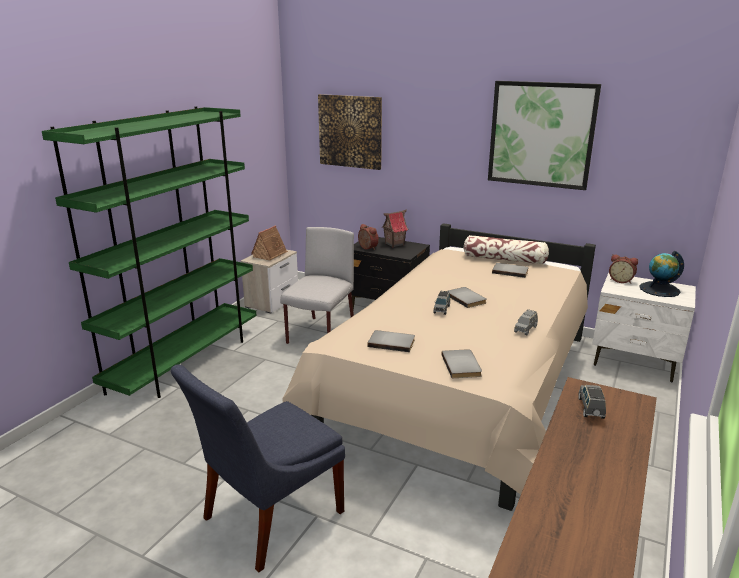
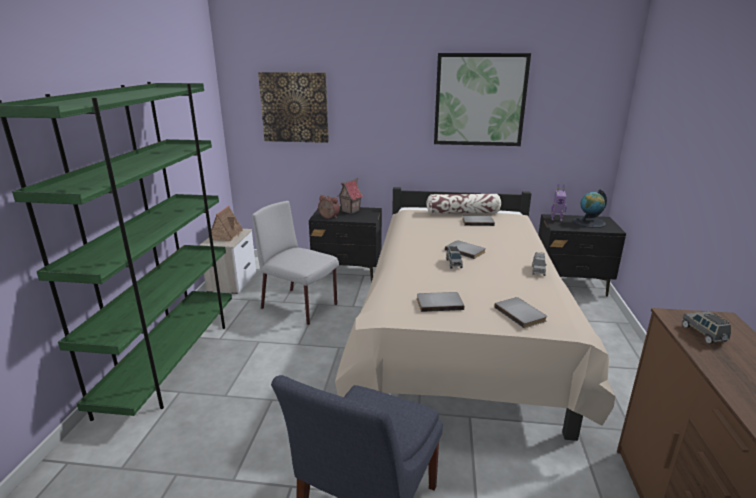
camera: 20 degrees left, 0 degrees up
grey chair [280,227,354,344] -> grey chair turned 60 degrees counterclockwise [252,201,339,325]
white nightstand [592,273,696,382] -> black nightstand [538,214,626,297]
alarm clock [609,254,638,284] -> toy robot [551,184,567,221]

